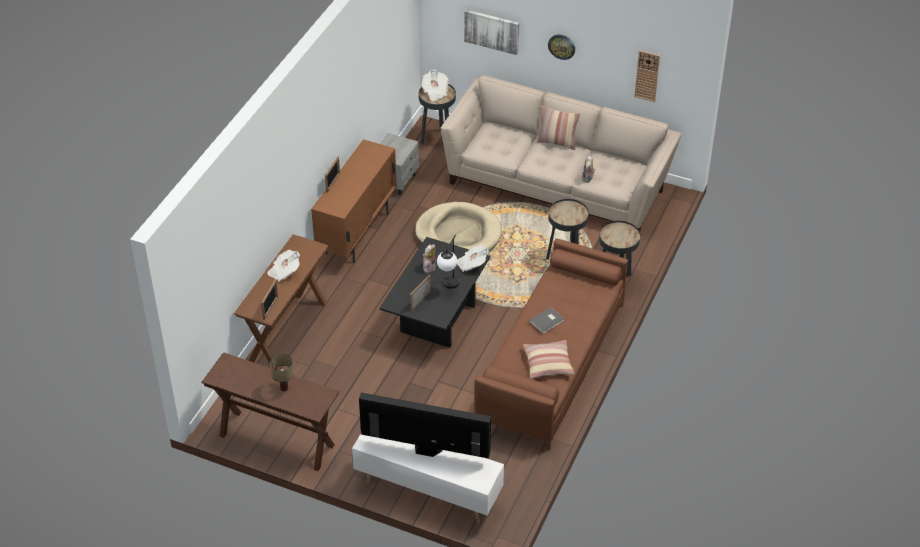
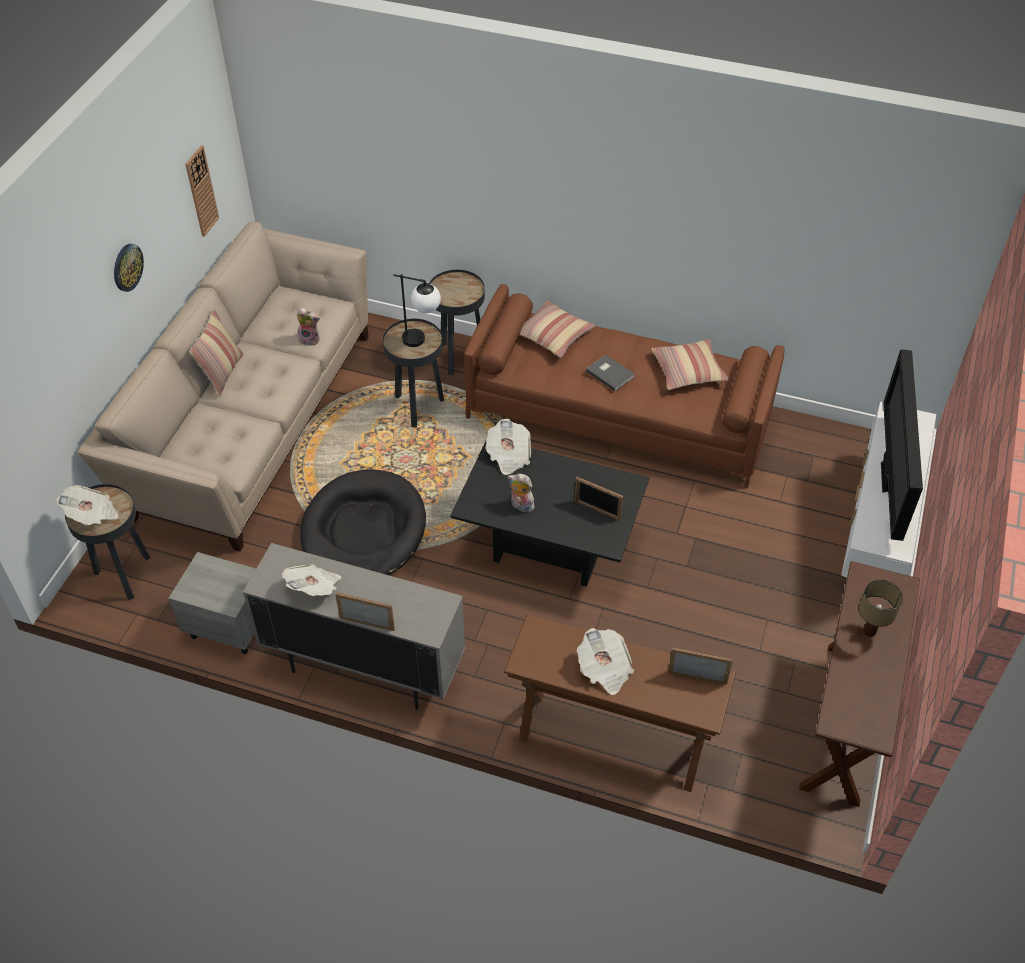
camera: 95 degrees left, 5 degrees up
brown cabinet [311,139,397,263] -> grey cabinet [243,543,465,710]
beige dog bed [415,202,502,251] -> black dog bed [300,469,426,575]
table lamp [437,235,459,289] -> table lamp moved to [393,274,441,347]
picture [464,10,519,55] -> none
none -> newspaper [282,564,342,596]
none -> pillow [520,301,595,358]

